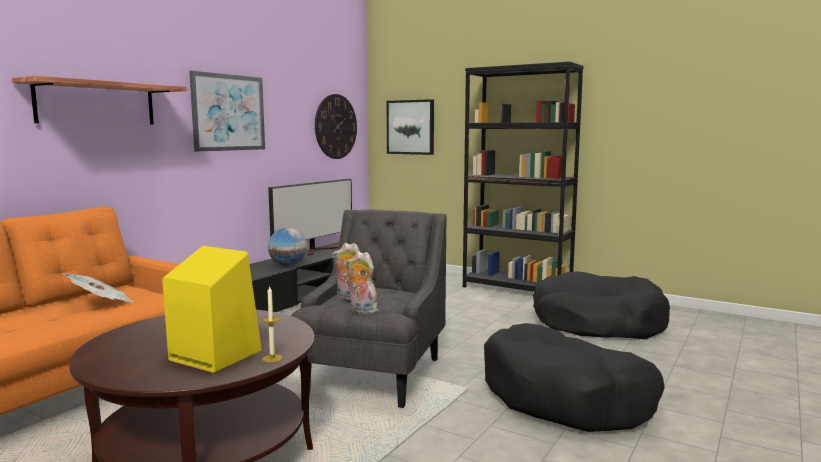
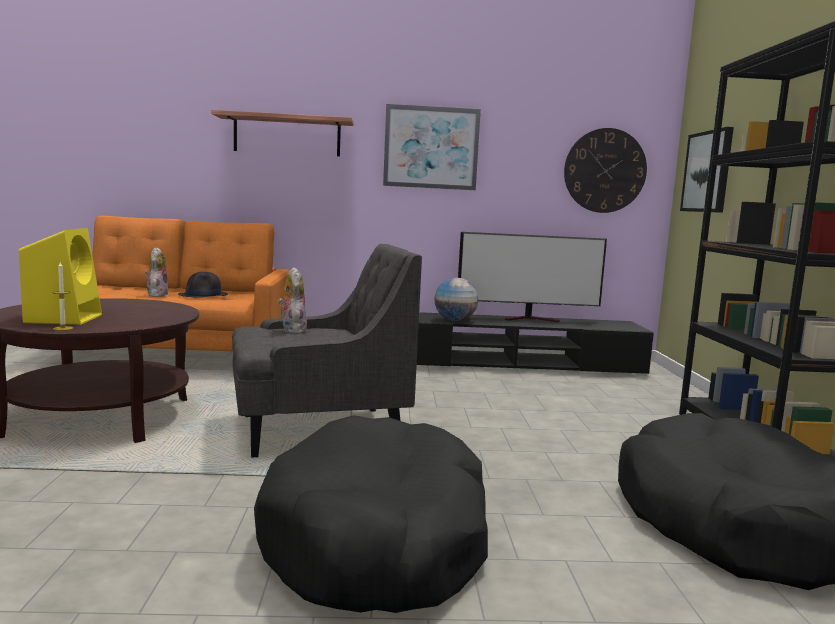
camera: 55 degrees right, 0 degrees up
newspaper [62,273,134,302] -> black hat [178,272,228,298]
plush toy [346,251,378,314] -> plush toy moved to [145,248,169,297]

